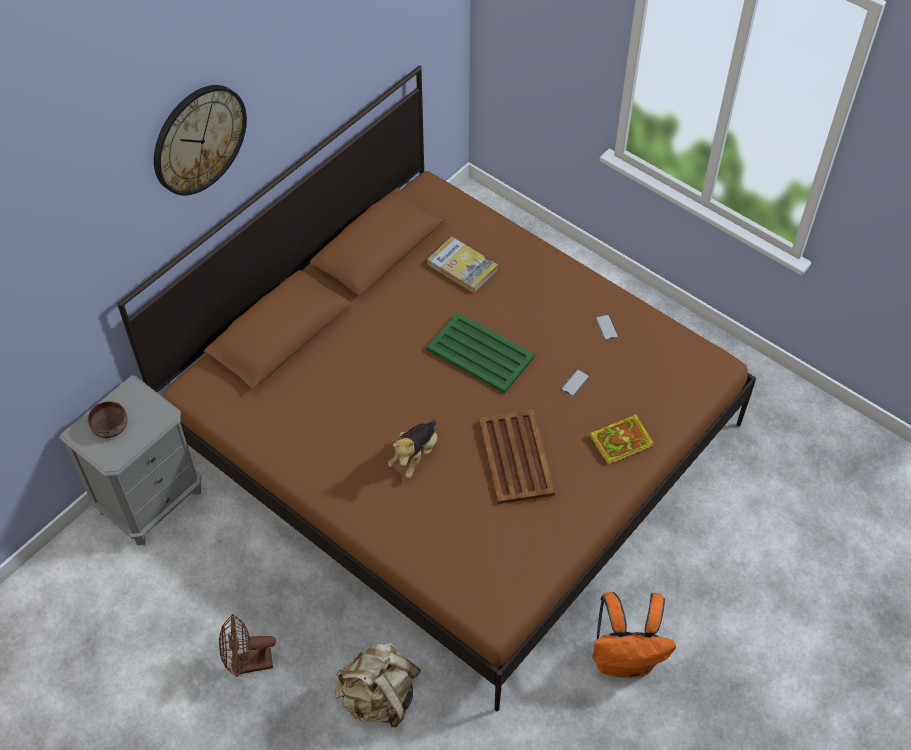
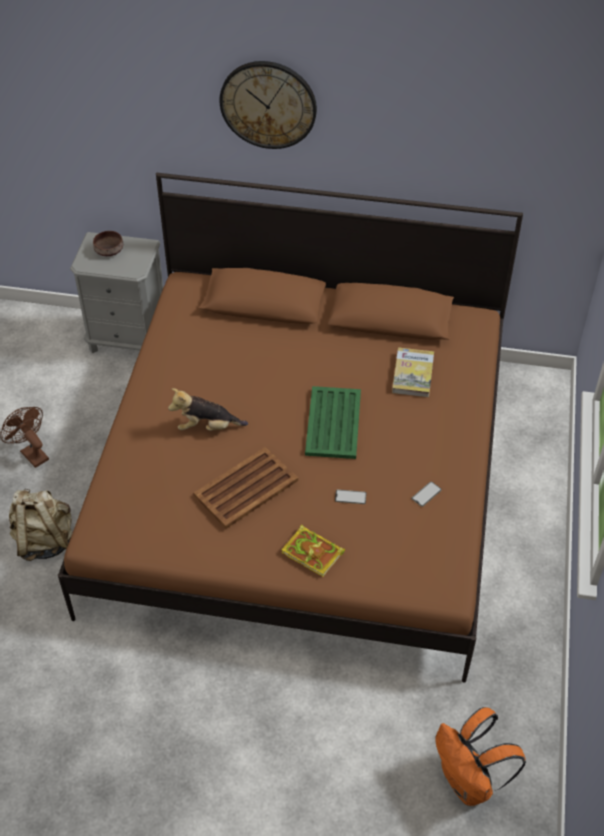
camera: 60 degrees right, 5 degrees down
orange backpack [592,592,676,678] -> orange backpack moved to [435,707,526,806]

